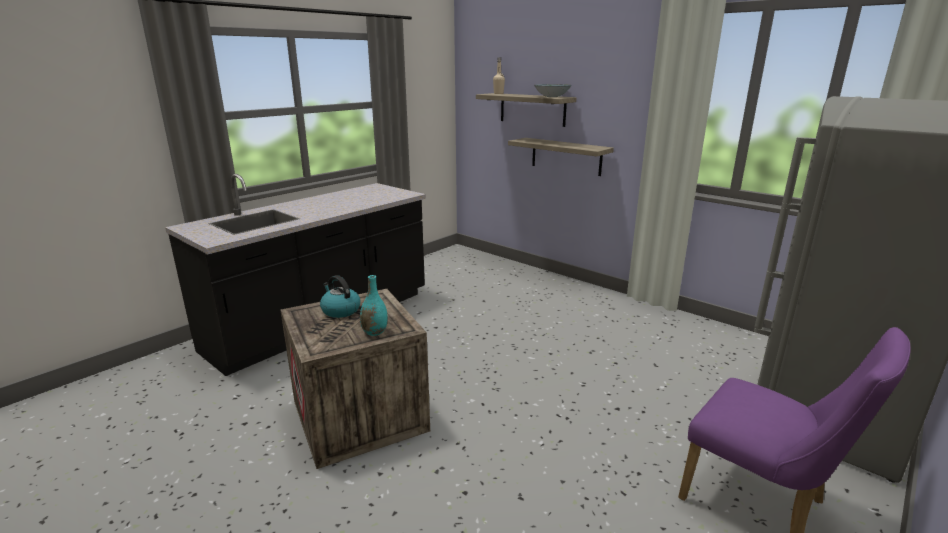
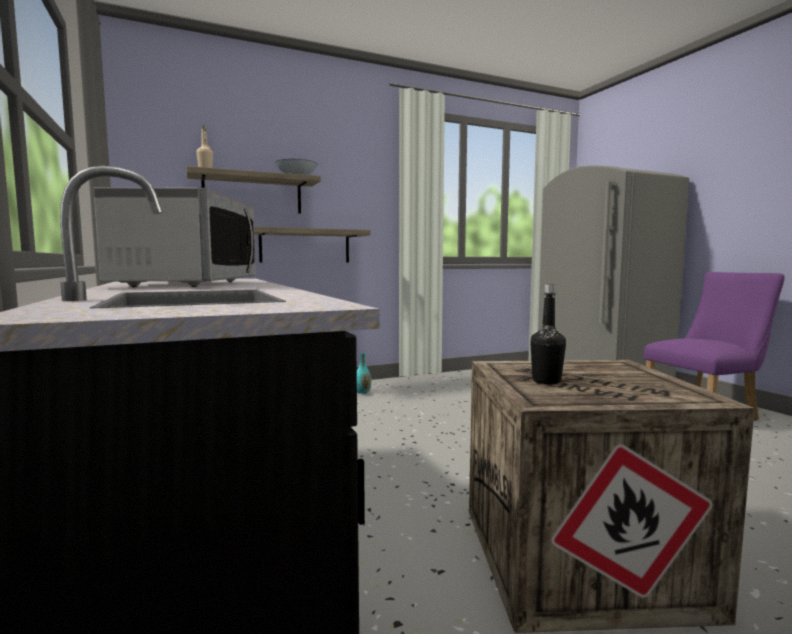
camera: 65 degrees left, 15 degrees down
kettle [320,275,361,318] -> black bottle [530,284,566,384]
turquoise vase [360,275,388,336] -> turquoise vase moved to [357,353,371,394]
none -> microwave [93,187,255,287]

